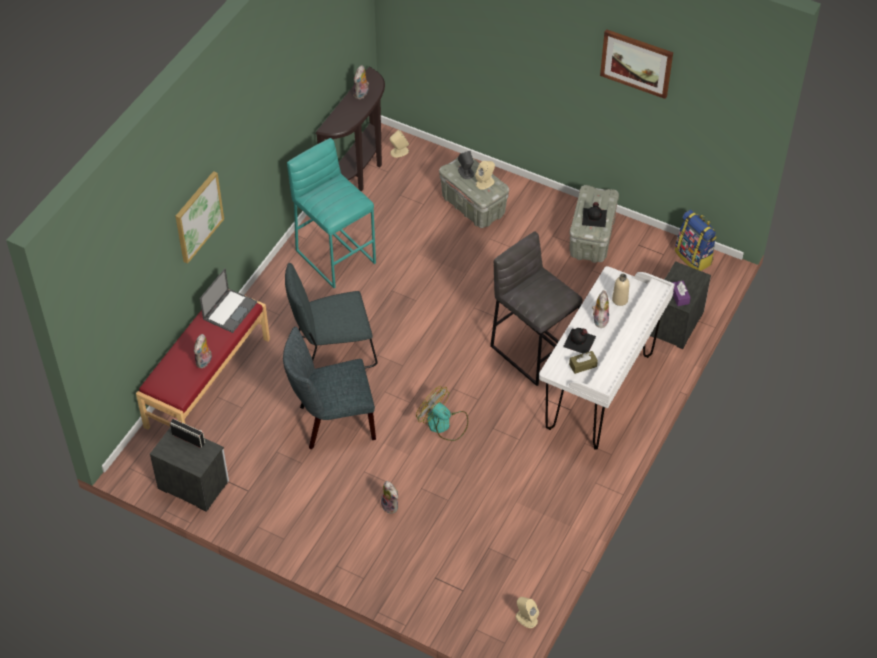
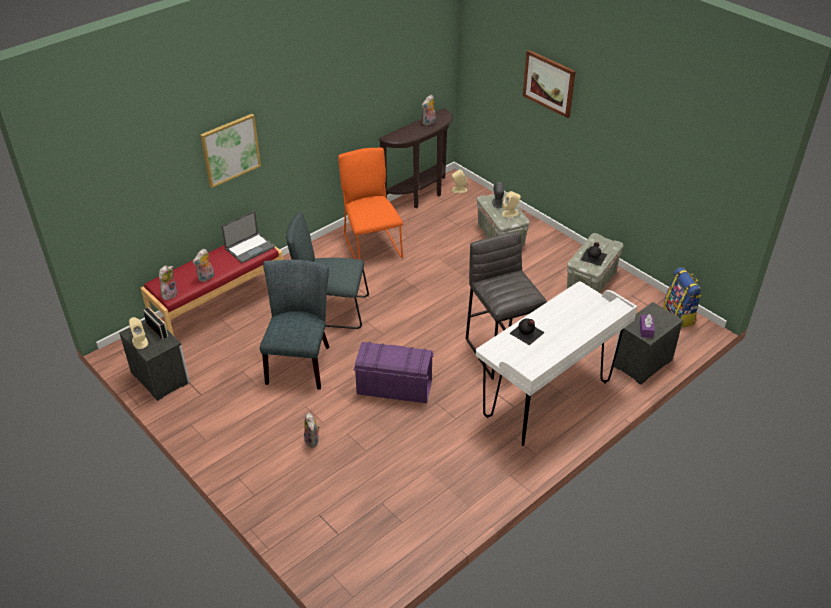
camera: 20 degrees right, 10 degrees down
grey chair [283,326,376,449] -> grey chair turned 90 degrees clockwise [260,260,329,390]
turquoise stool [287,138,376,288] -> orange chair [338,148,403,260]
fan [416,386,468,441] -> purple storage box [354,342,434,403]
beige speaker [516,597,539,628] -> beige speaker moved to [129,317,148,349]
brown tissue box [569,351,598,374] -> none
plush toy [592,290,609,328] -> plush toy moved to [159,265,178,300]
picture [600,29,673,99] -> picture moved to [523,50,576,118]
beige bottle [612,274,629,306] -> none

